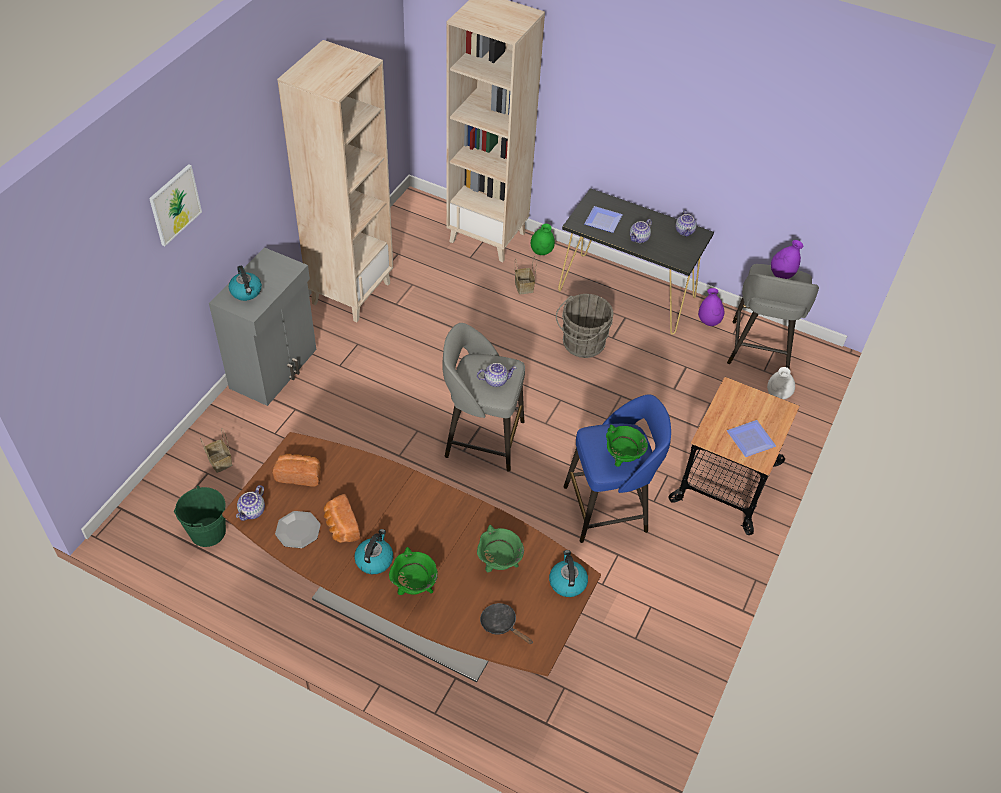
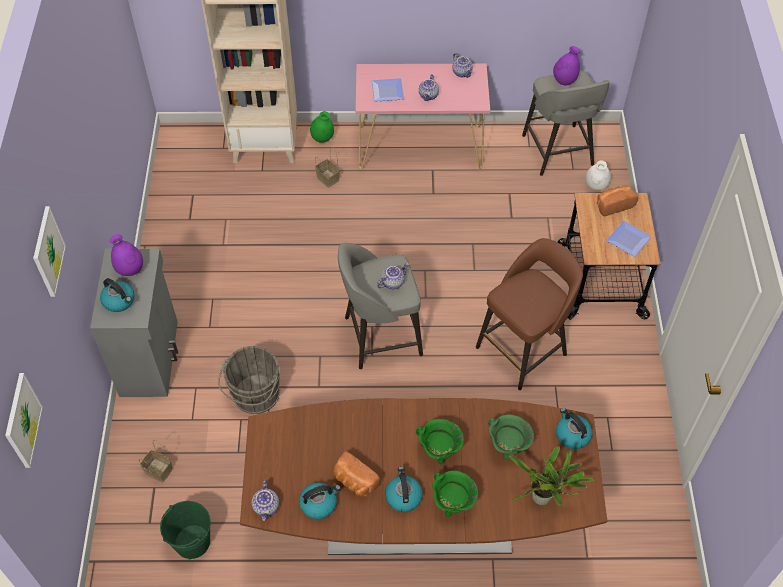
camera: 25 degrees left, 5 degrees up
bread [272,454,321,487] -> bread moved to [597,185,638,216]
plate [275,511,321,548] -> kettle [299,483,341,519]
beige bookcase [277,40,393,322] -> none
black frying pan [480,603,533,644] -> potted plant [509,446,595,506]
grey bucket [556,294,613,358] -> grey bucket moved to [218,346,281,414]
black console table [558,188,714,335] -> pink console table [356,64,490,170]
blue stool [563,394,671,543] -> brown stool [476,238,583,390]
green cooking pot [606,424,648,467] -> green cooking pot moved to [416,419,464,464]
purple vase [698,288,724,326] -> purple vase moved to [110,234,143,276]
none -> picture [5,373,43,468]

